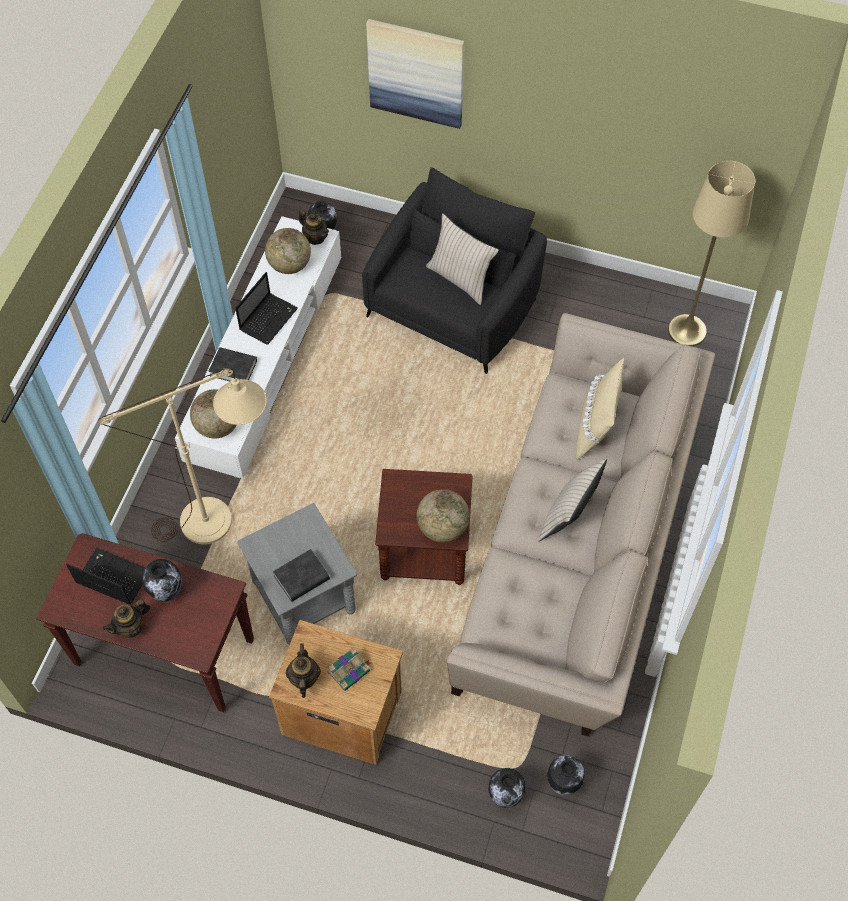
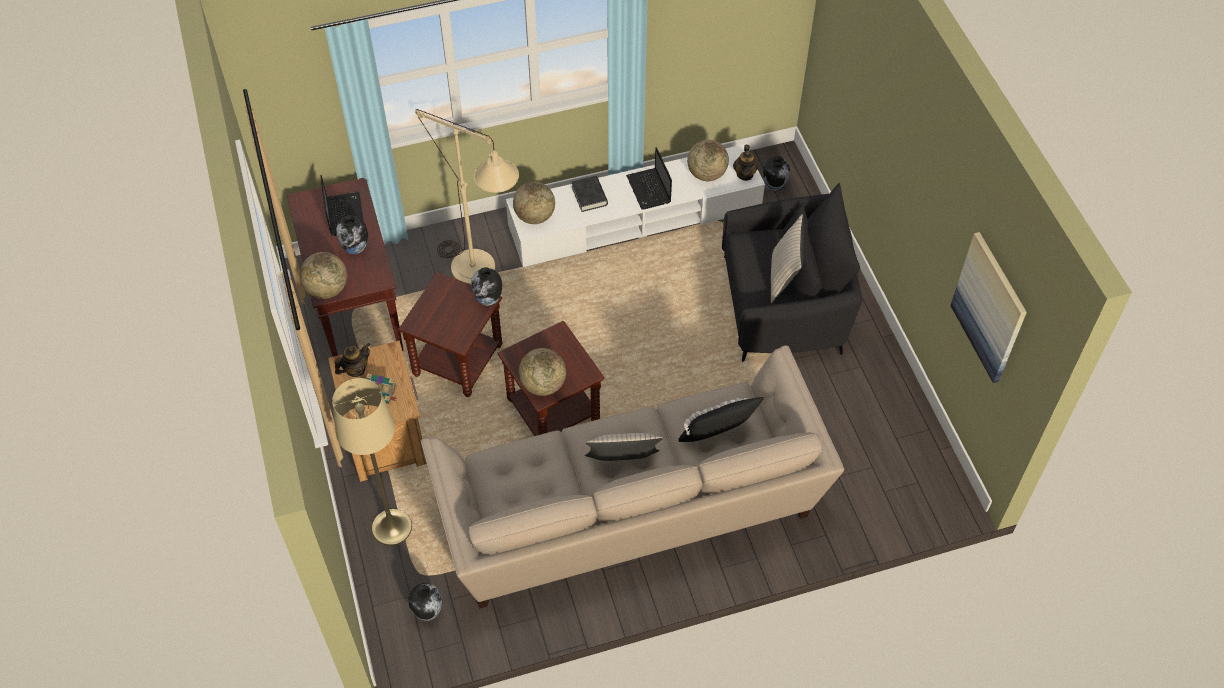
camera: 55 degrees right, 5 degrees down
teapot [103,599,150,639] -> none
laptop [235,272,298,345] -> laptop turned 75 degrees clockwise [626,147,672,210]
grey side table [237,503,357,645] -> brown side table [398,272,502,397]
black book [273,549,330,602] -> none
picture [366,19,464,129] -> picture moved to [951,232,1027,383]
vase [488,768,526,808] -> vase moved to [471,267,502,306]
beige pillow [576,358,624,460] -> black pillow [679,397,764,442]
beige floor lamp [668,161,755,346] -> beige floor lamp moved to [332,378,412,546]
none -> globe [300,252,347,299]

